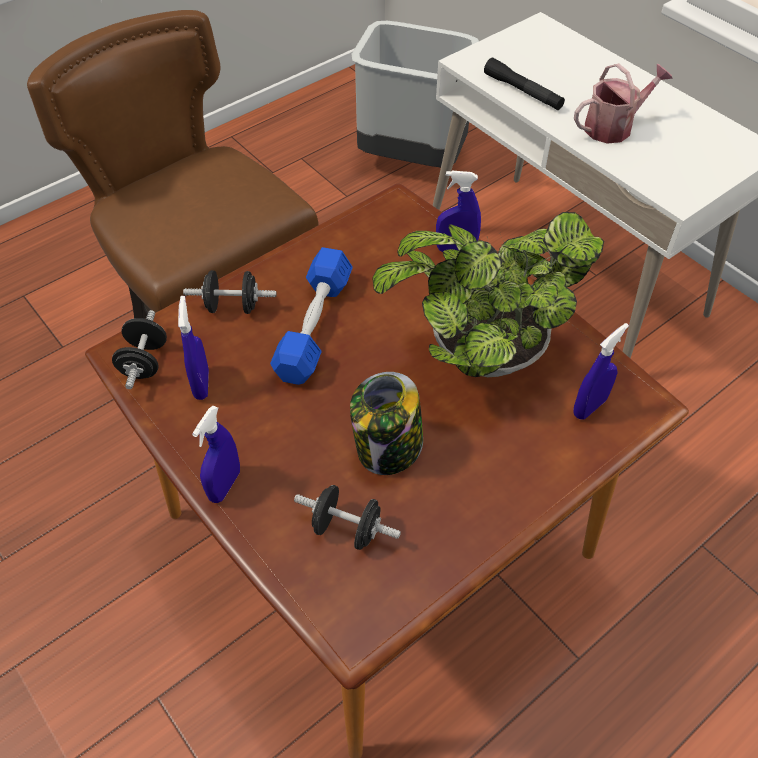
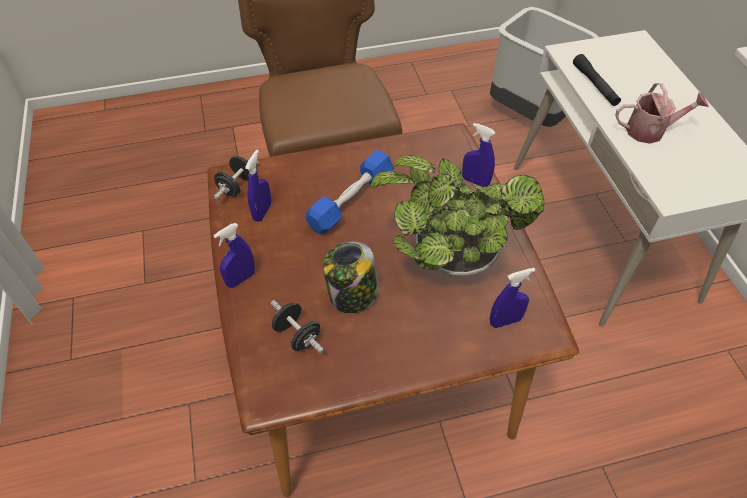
camera: 25 degrees right, 0 degrees up
black dumbbell [183,270,277,314] -> none

